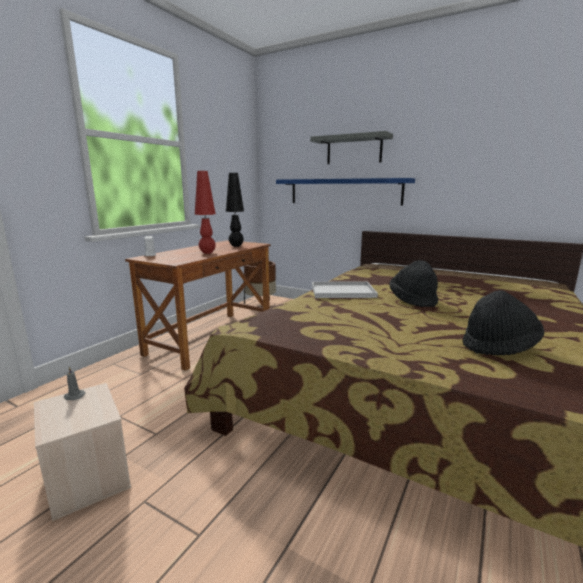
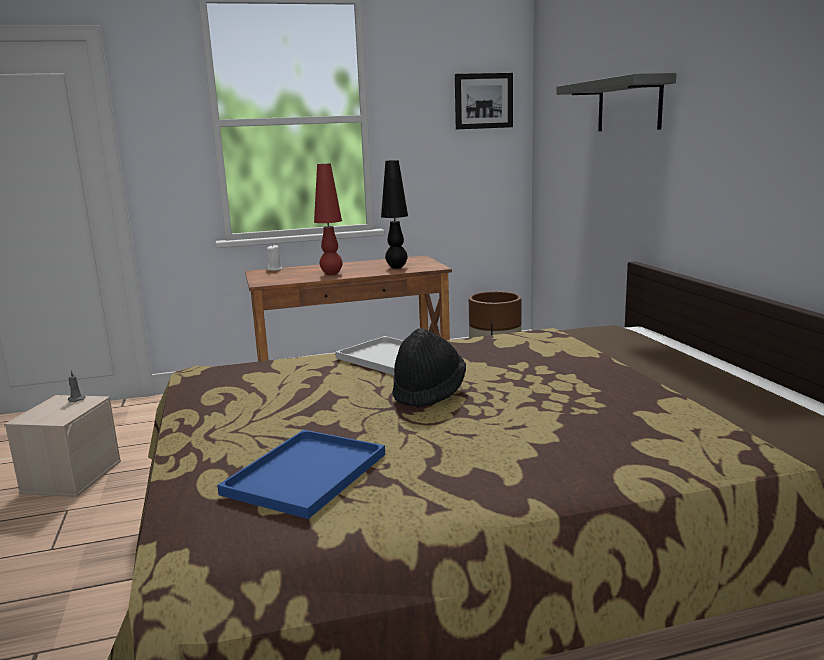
camera: 45 degrees right, 0 degrees up
blue shelf [276,178,415,206] -> none
black hat [463,290,544,355] -> blue tray [217,430,385,519]
none -> picture [455,73,513,129]

